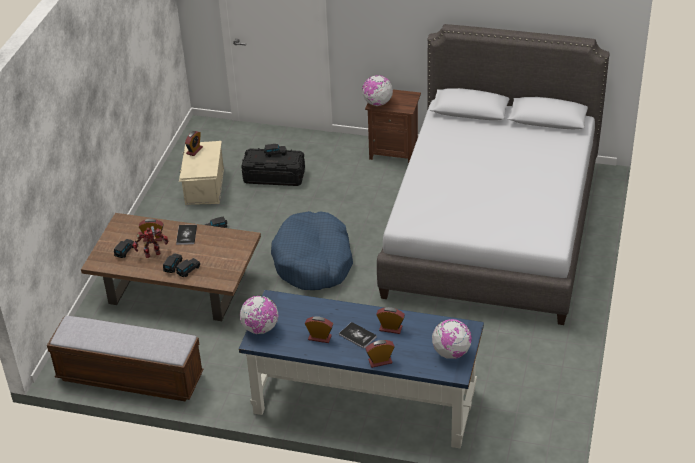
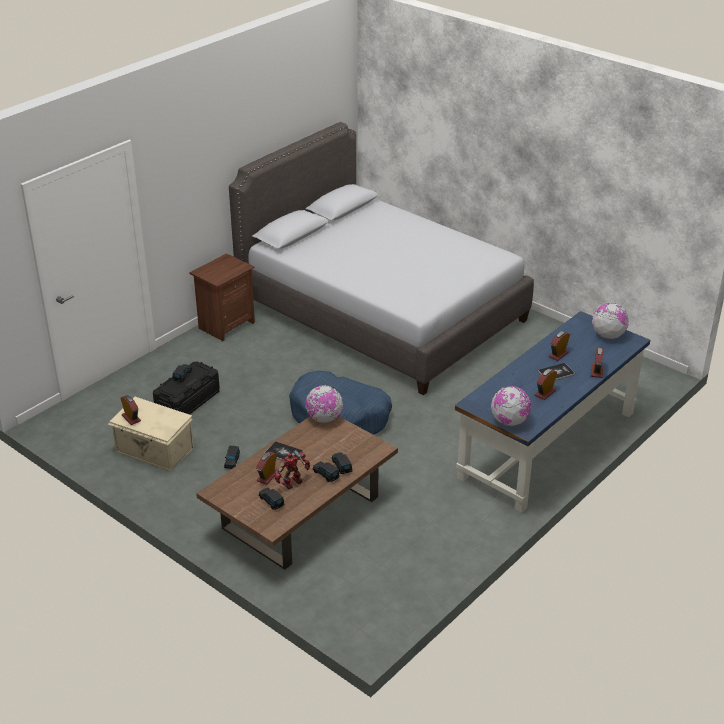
camera: 65 degrees left, 5 degrees down
bench [47,316,203,402] -> none
toy robot [132,226,168,258] -> toy robot turned 45 degrees clockwise [275,450,310,489]
globe [362,75,393,106] -> globe moved to [305,385,343,423]

